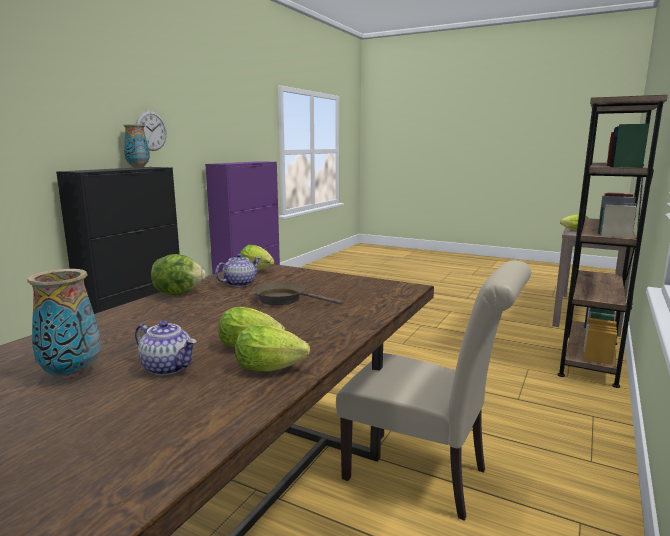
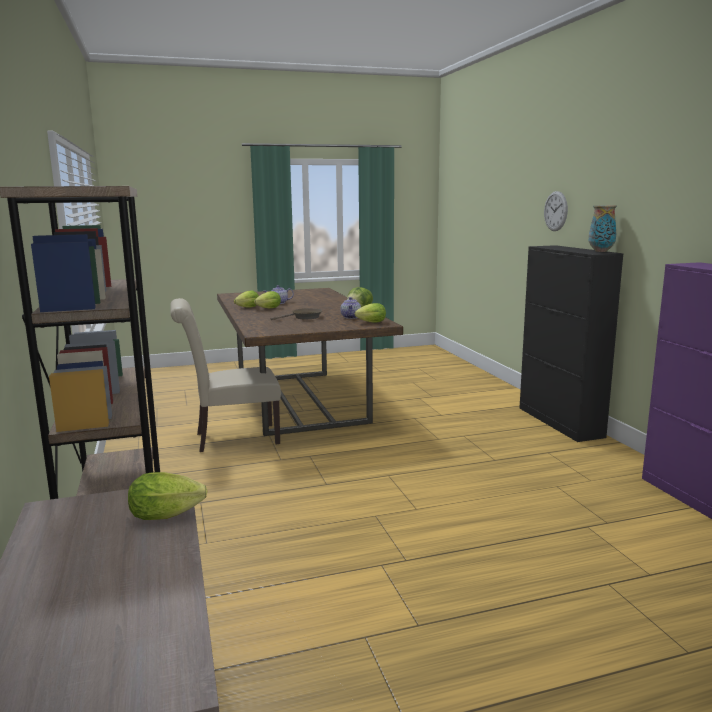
camera: 135 degrees right, 0 degrees up
vase [27,269,101,380] -> none
wall clock [135,110,167,151] -> wall clock moved to [544,191,568,231]

